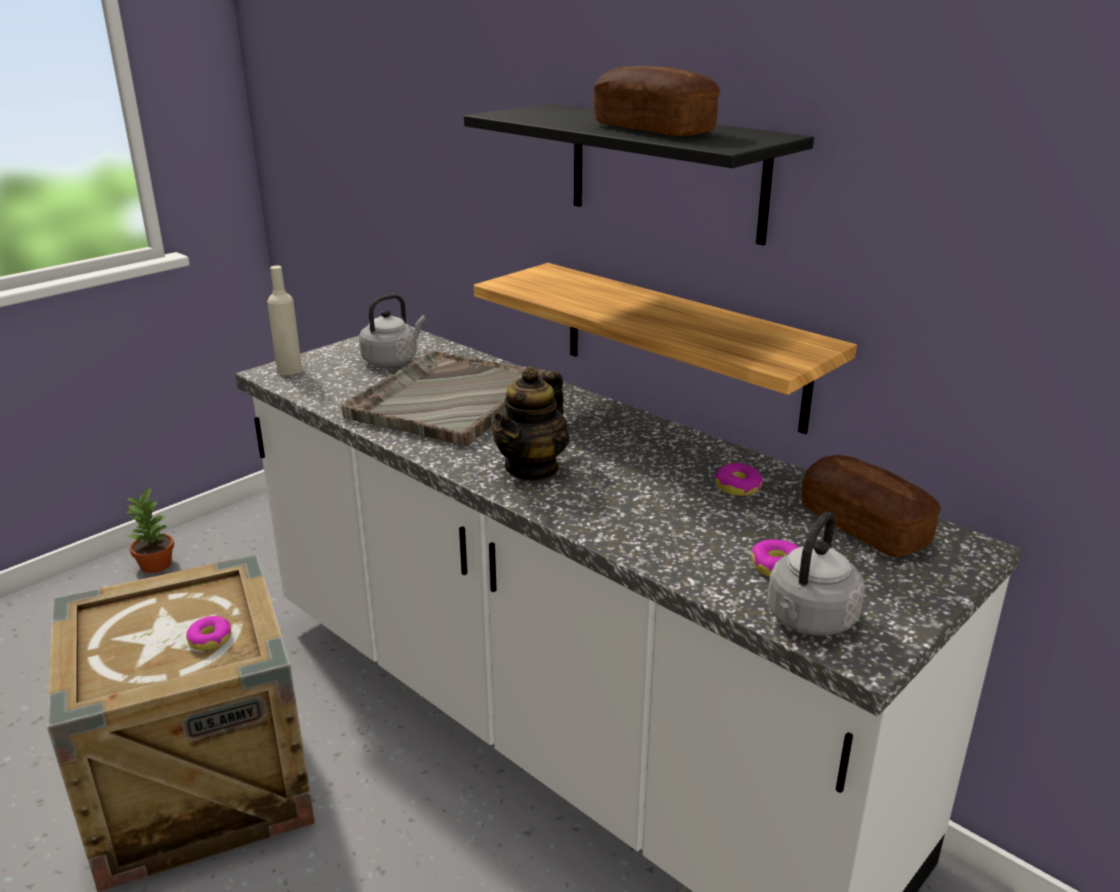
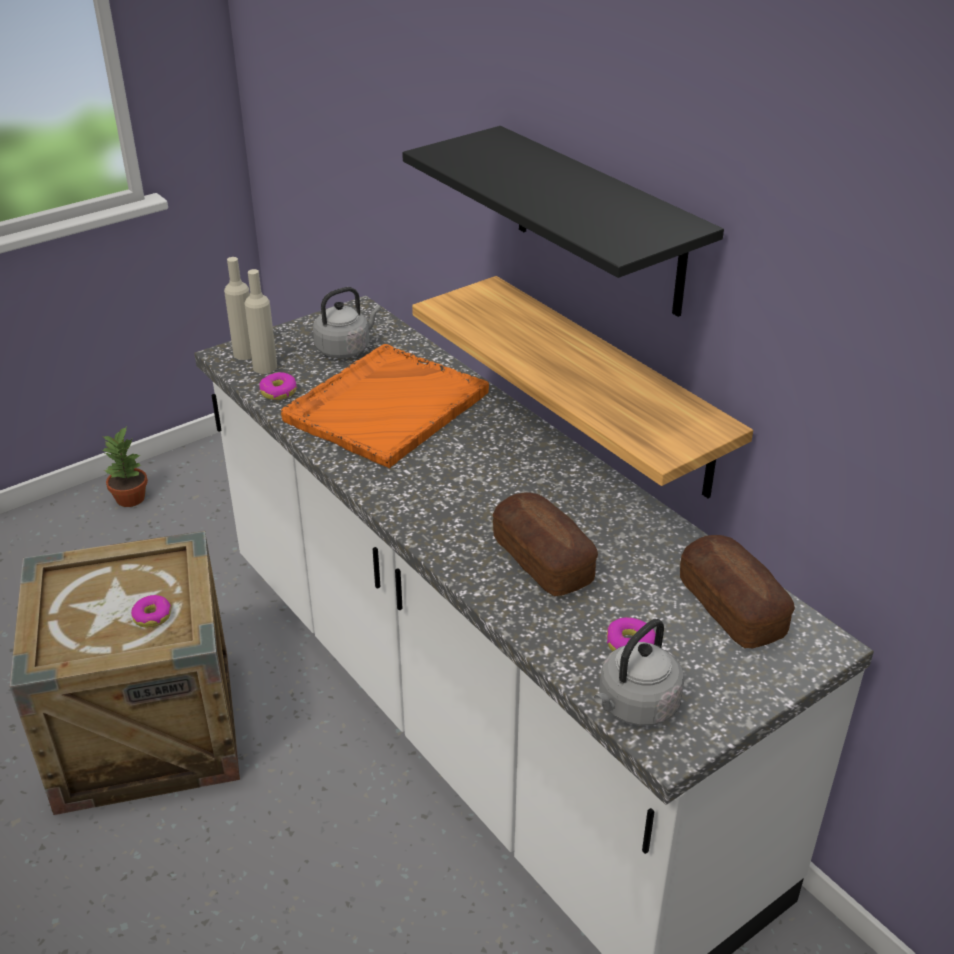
camera: 10 degrees right, 10 degrees up
grey tray [341,351,547,446] -> orange tray [281,344,489,468]
teapot [492,366,570,481] -> none
bread [593,66,720,136] -> bread moved to [492,493,598,596]
donut [715,463,763,496] -> donut moved to [259,372,297,400]
none -> beige bottle [244,269,277,374]

